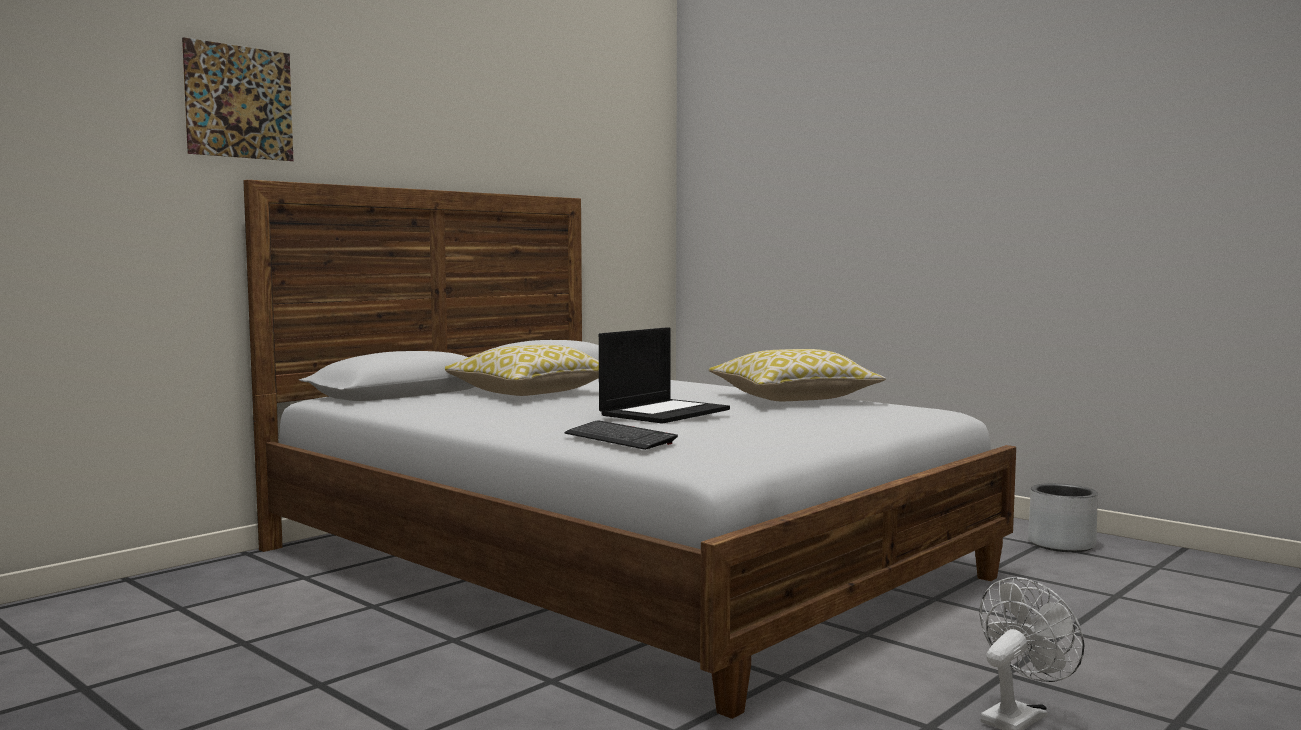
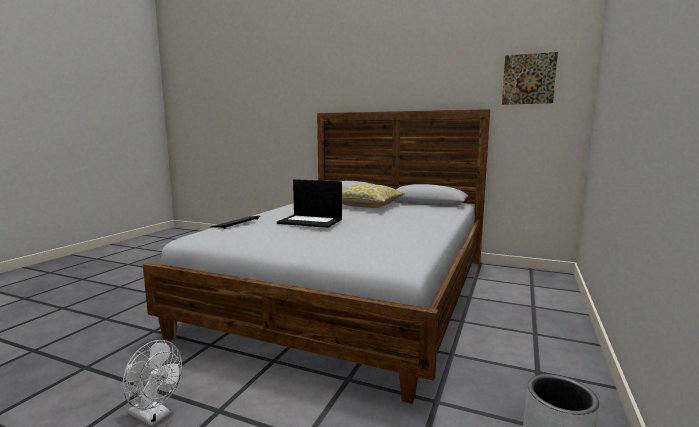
camera: 70 degrees right, 5 degrees up
picture [182,37,293,161] -> picture moved to [502,52,558,105]
pillow [708,349,886,401] -> none

